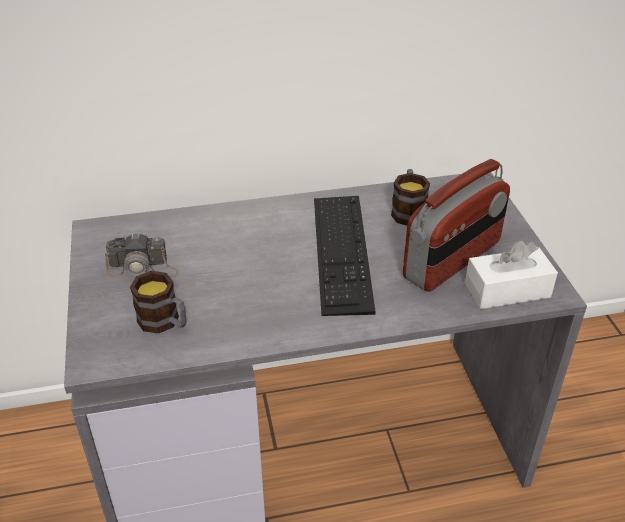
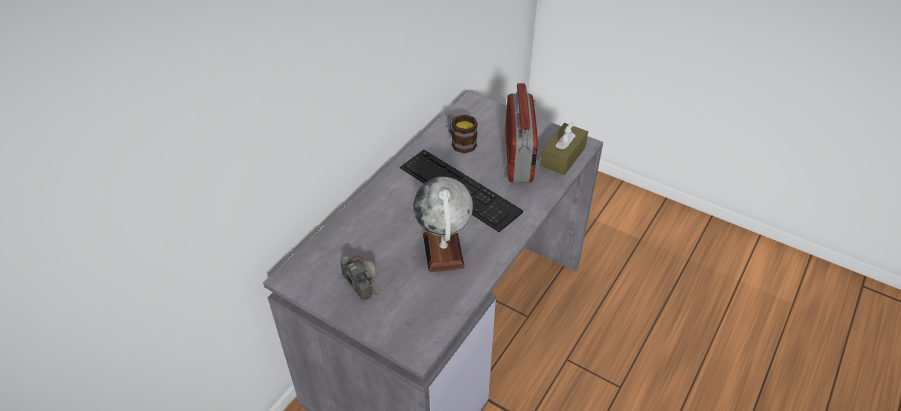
camera: 45 degrees left, 5 degrees up
camera [105,232,179,278] -> camera turned 75 degrees counterclockwise [340,255,382,300]
mug [130,271,187,334] -> none
white tissue box [465,241,558,309] -> brown tissue box [540,121,588,175]
none -> globe [413,177,473,272]

